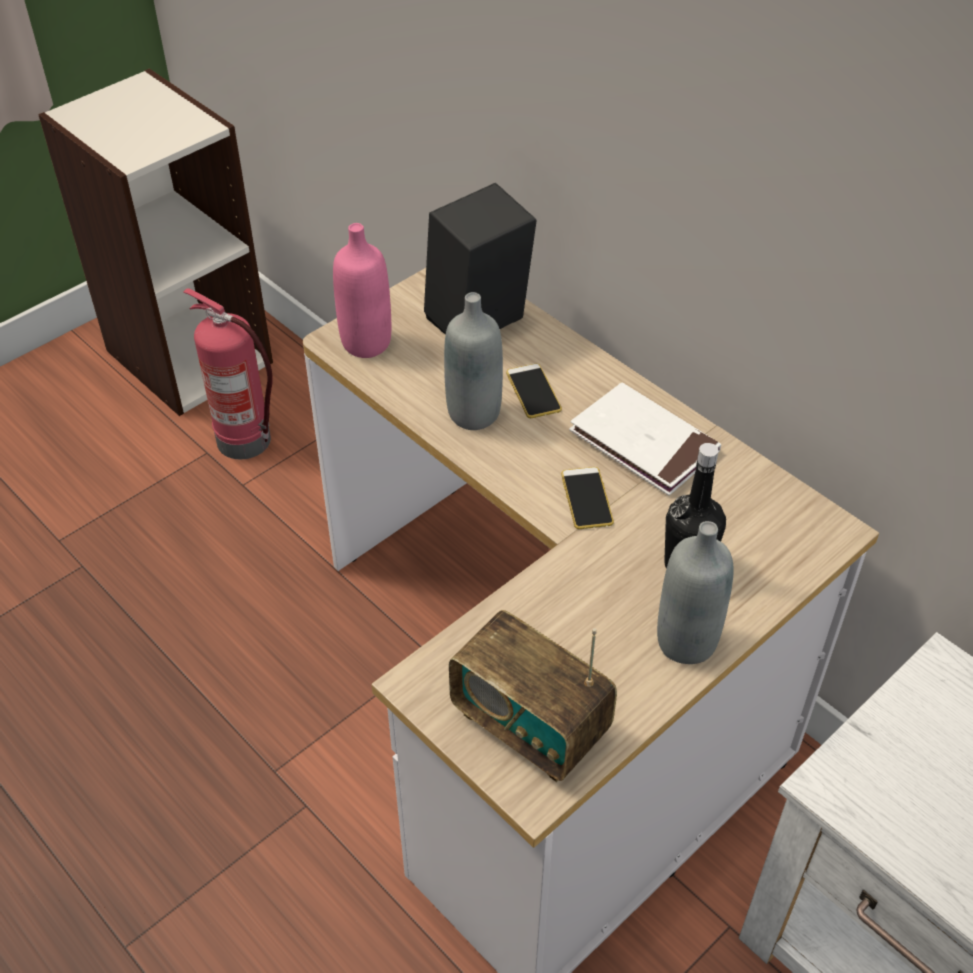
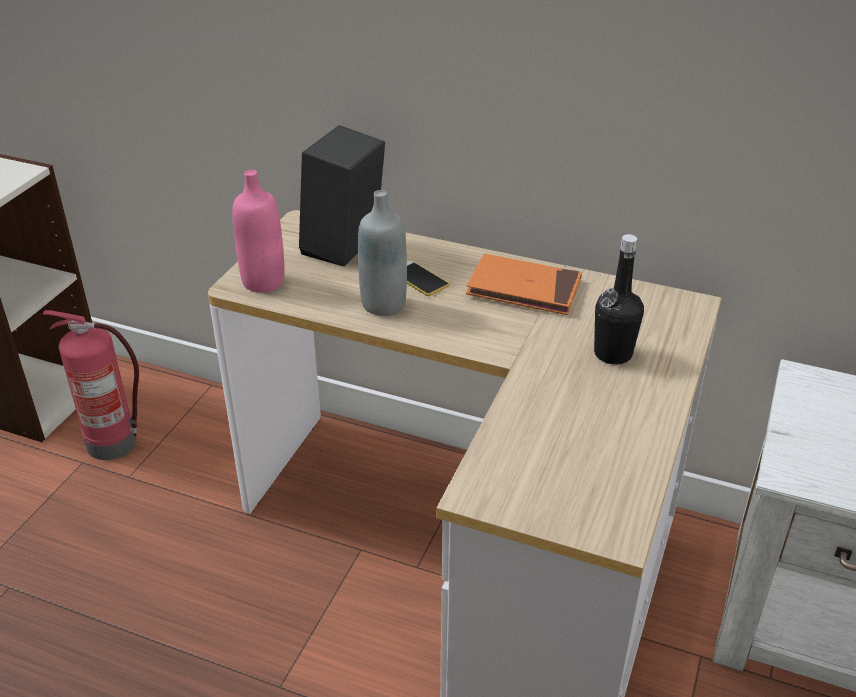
camera: 25 degrees left, 10 degrees down
radio [449,610,617,782] -> none
phone [561,467,614,529] -> none
white book [569,383,721,496] -> orange book [466,254,582,315]
grey bottle [657,521,734,664] -> none

